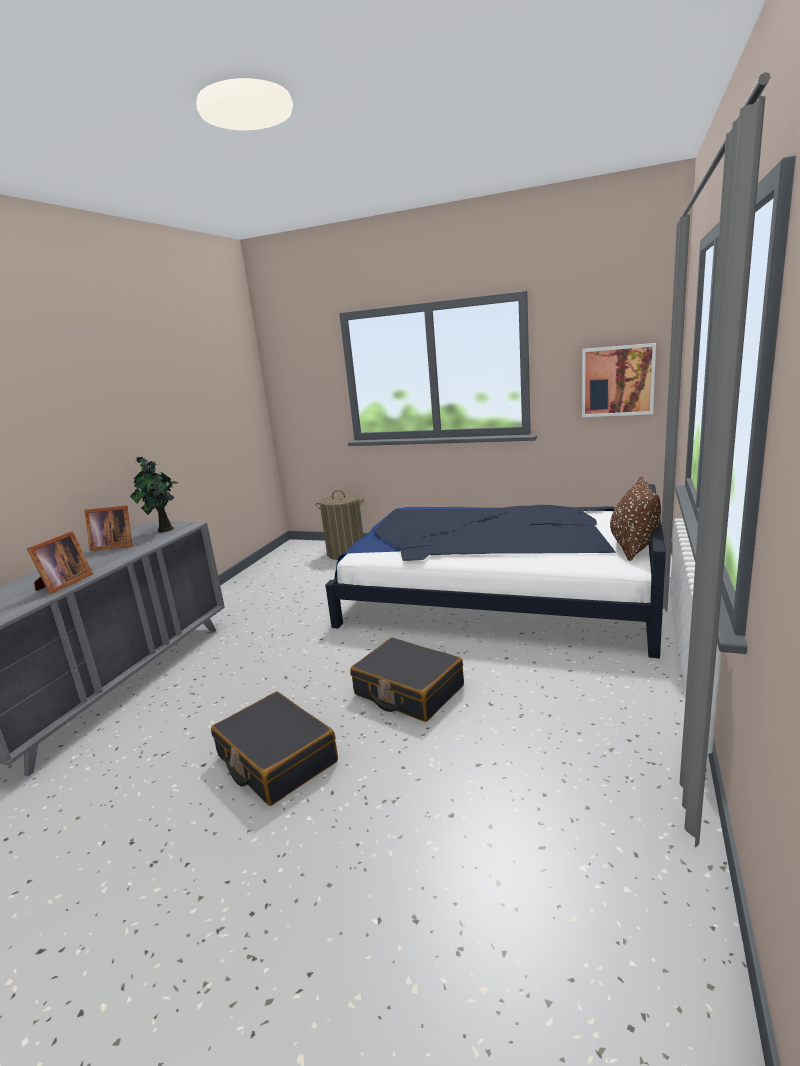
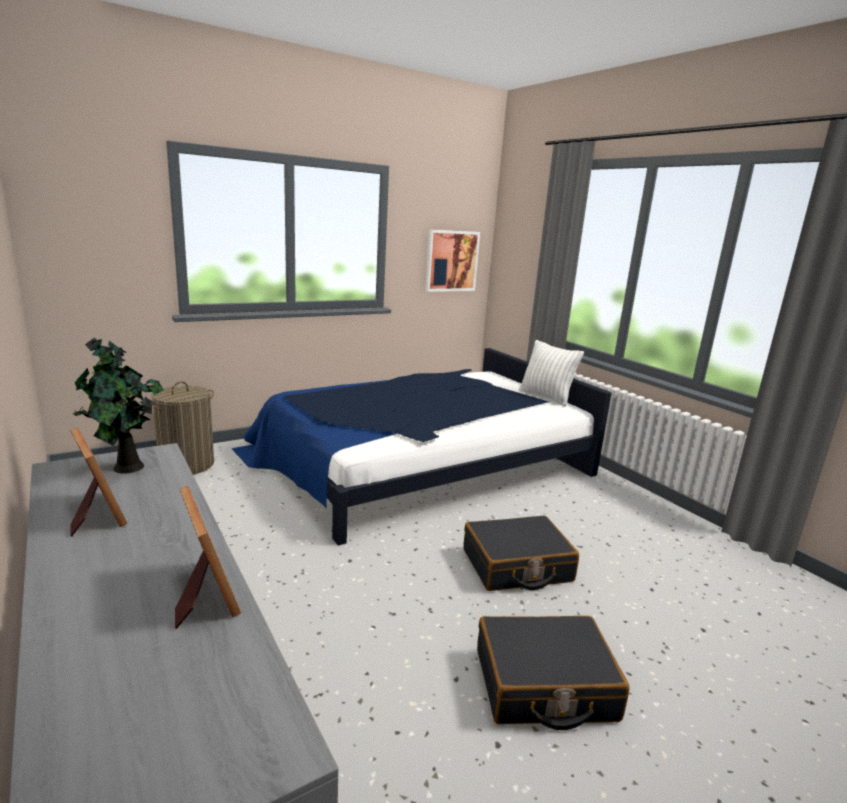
camera: 55 degrees left, 0 degrees up
picture frame [84,505,133,551] -> picture frame turned 75 degrees counterclockwise [71,428,127,537]
brown pillow [610,477,661,561] -> white pillow [519,340,584,406]

